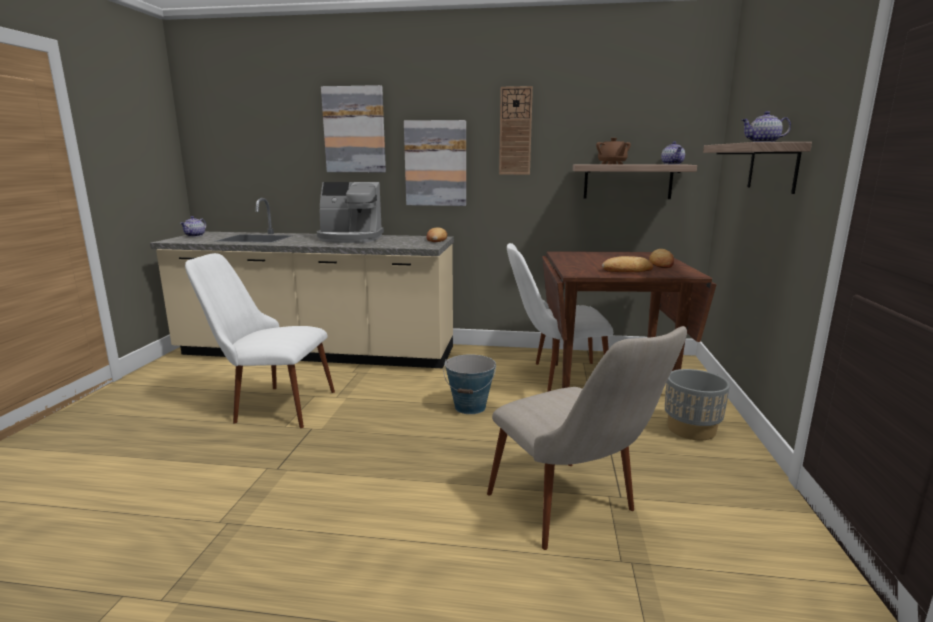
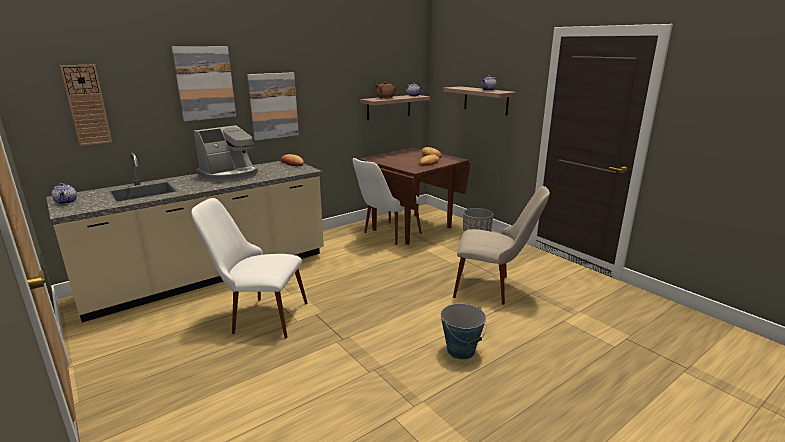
camera: 45 degrees left, 5 degrees up
white chair [185,253,335,428] -> white chair turned 45 degrees clockwise [191,198,308,339]
bucket [444,354,496,414] -> bucket moved to [441,304,487,360]
wall clock [499,86,533,175] -> wall clock moved to [60,64,112,146]

